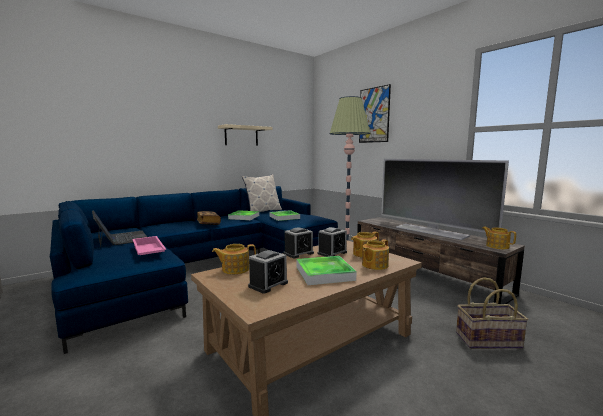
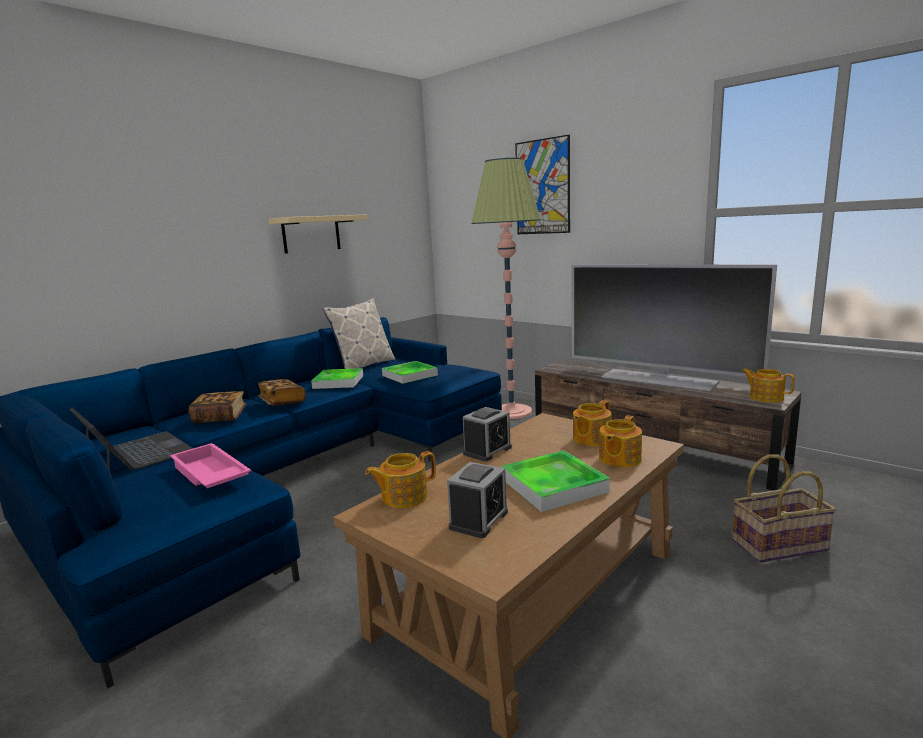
camera: 10 degrees left, 5 degrees up
alarm clock [318,227,347,257] -> none
none -> book [188,391,246,423]

